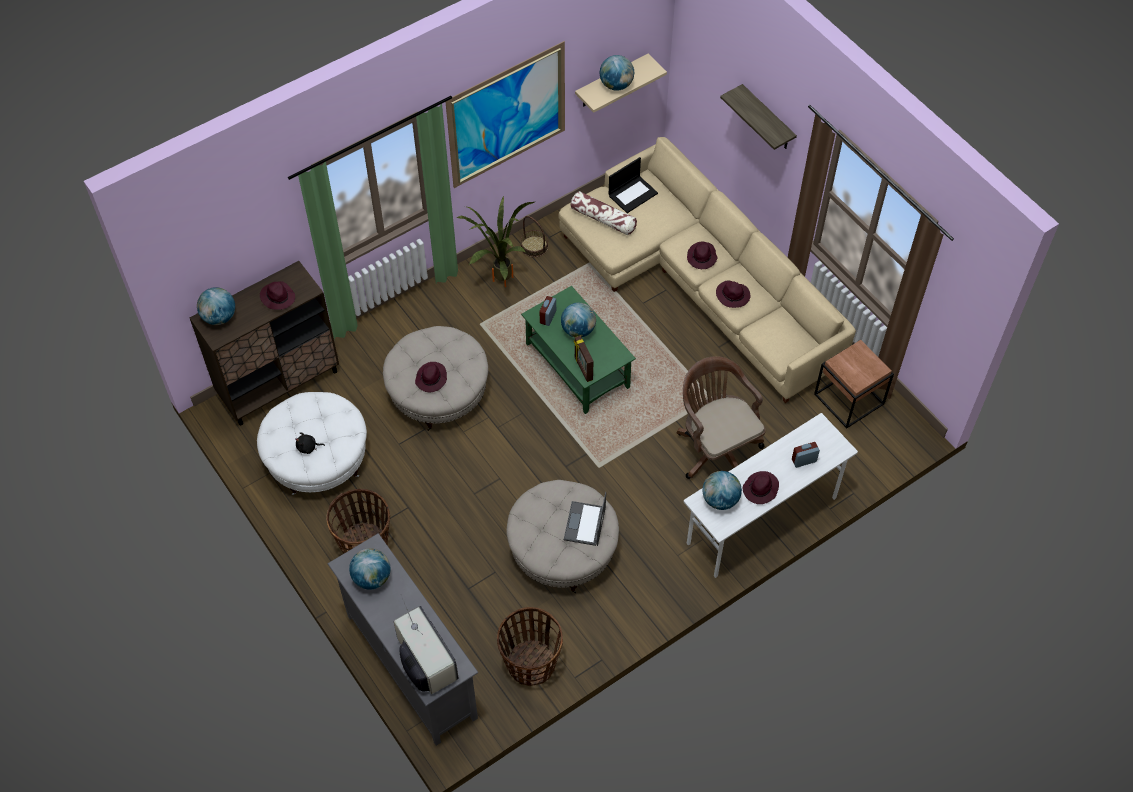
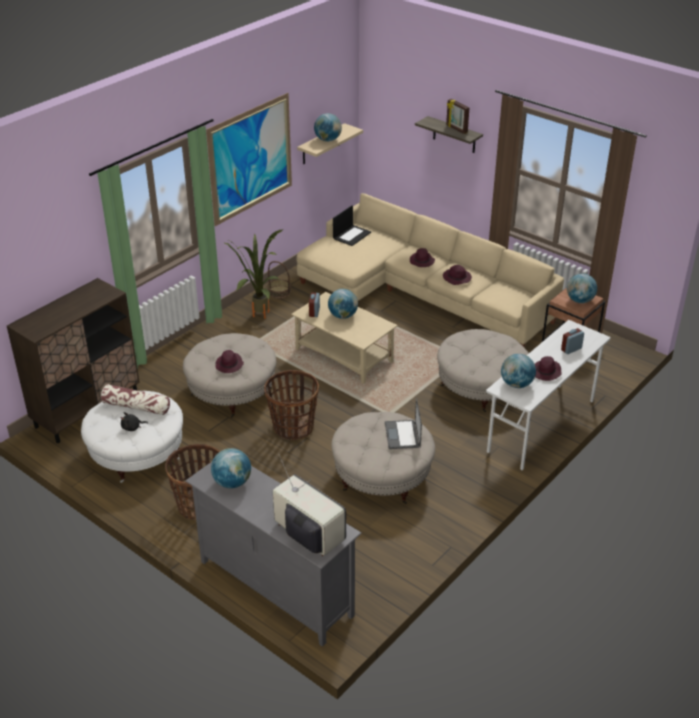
camera: 15 degrees left, 20 degrees down
globe [197,287,235,325] -> globe moved to [567,273,597,303]
purple hat [260,281,295,310] -> none
basket [497,607,563,686] -> basket moved to [264,370,319,440]
green coffee table [521,286,636,414] -> beige coffee table [291,292,398,384]
pillow [570,191,637,235] -> pillow moved to [101,384,170,415]
picture frame [574,336,594,382] -> picture frame moved to [446,99,470,134]
brown office chair [677,356,766,479] -> beige ottoman [437,329,529,412]

